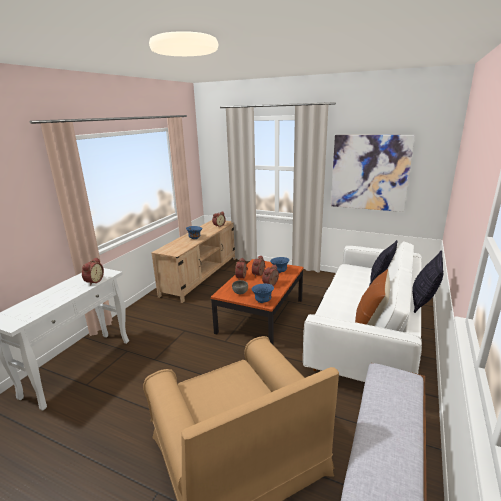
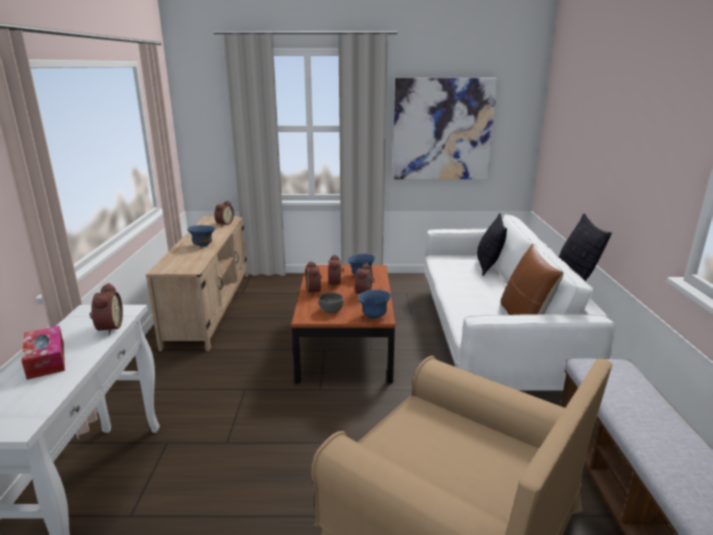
camera: 25 degrees left, 0 degrees up
none -> tissue box [21,326,65,380]

